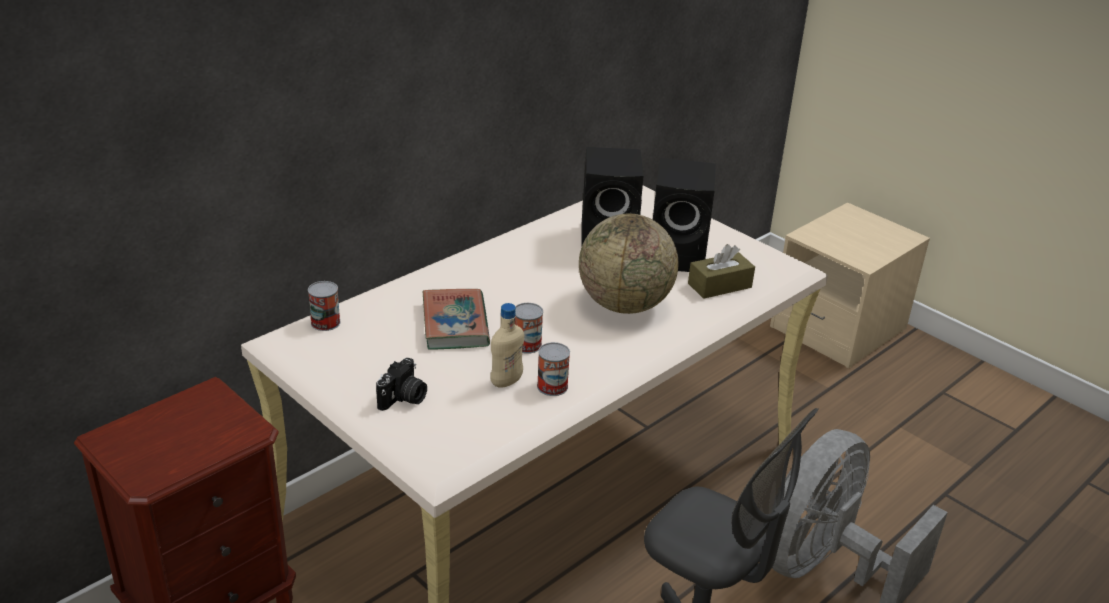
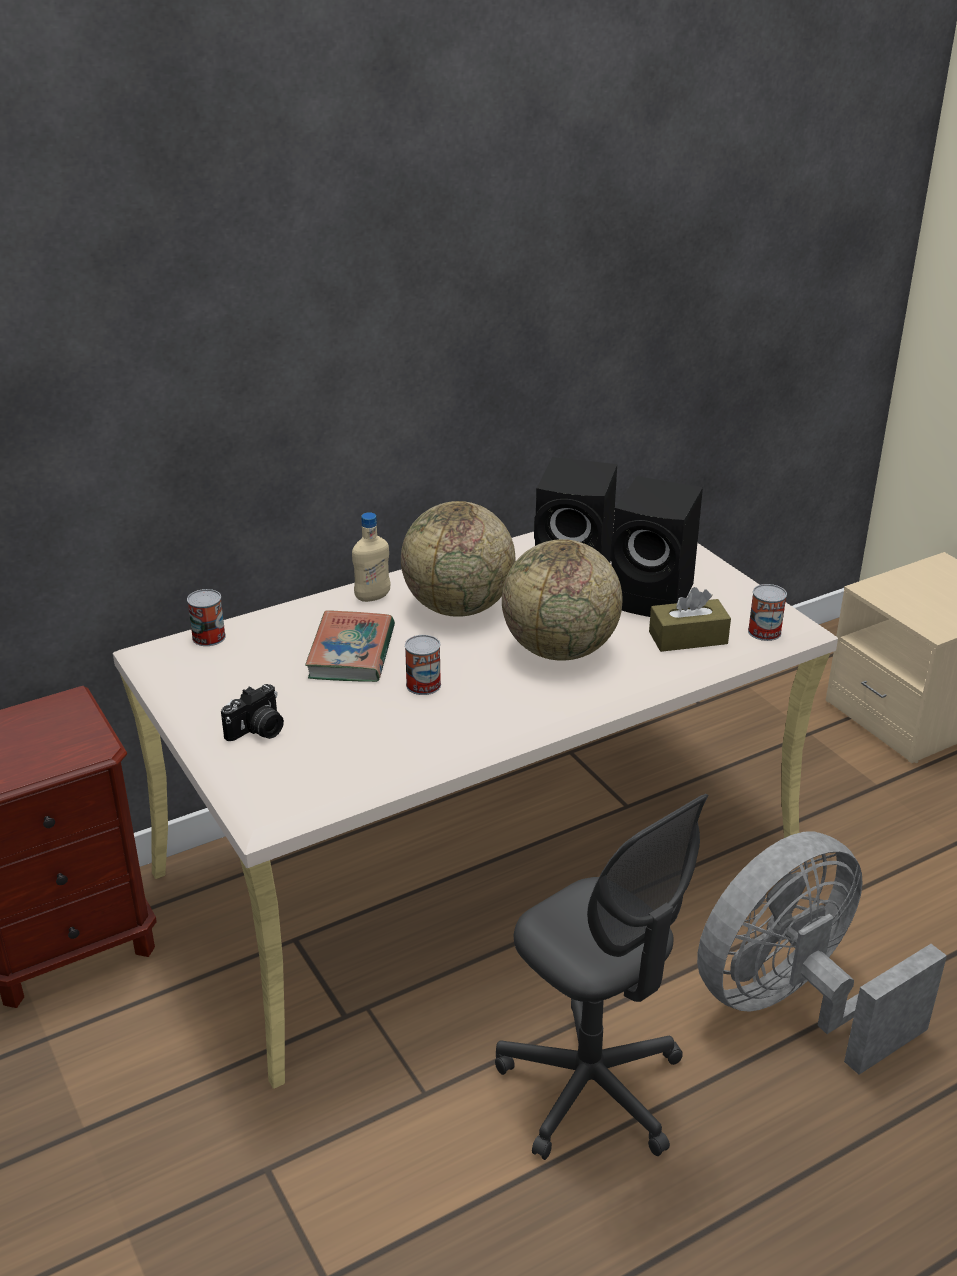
camera: 15 degrees right, 0 degrees up
beige bottle [490,303,524,388] -> beige bottle moved to [352,512,390,602]
can [537,342,570,396] -> can moved to [748,584,787,641]
none -> globe [401,501,515,617]

